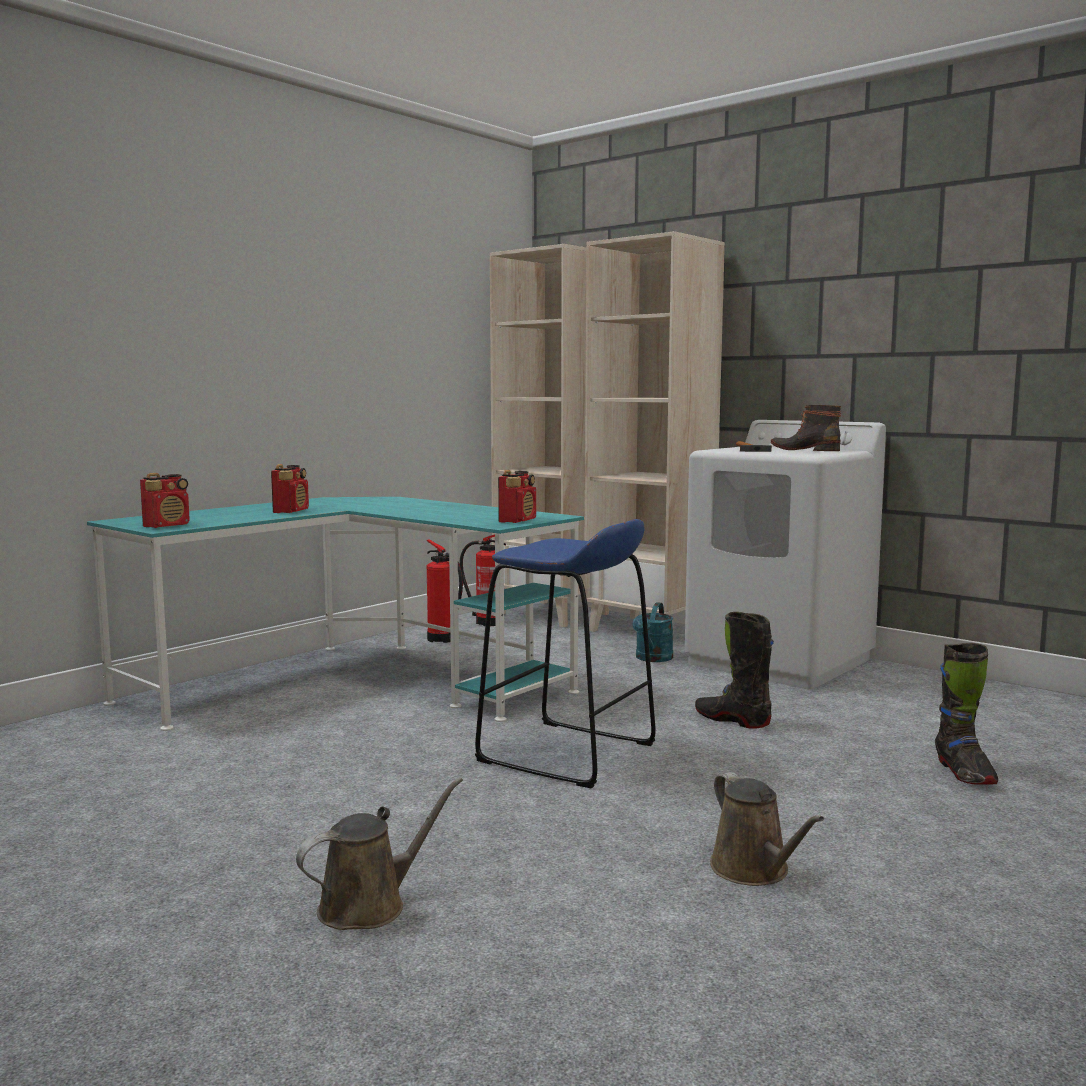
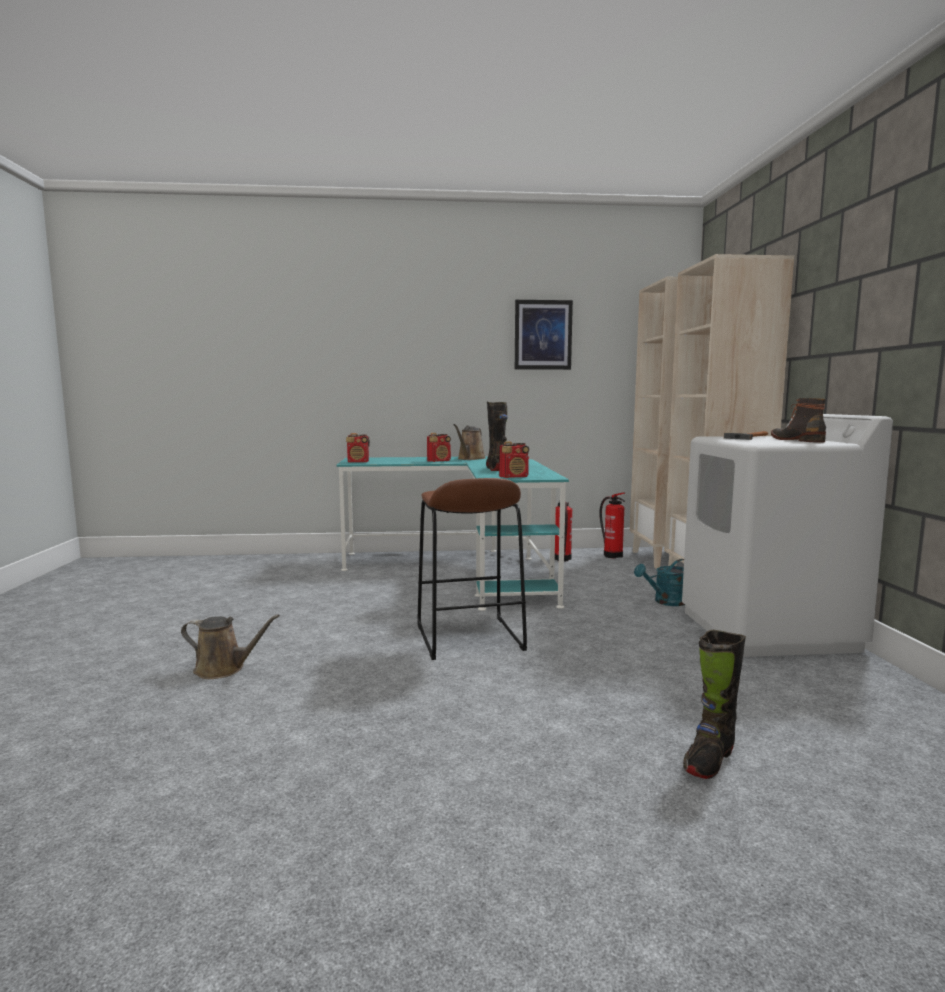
camera: 45 degrees right, 0 degrees up
blue stool [475,519,656,788] -> brown stool [417,478,527,660]
black boot [695,612,774,729] -> black boot moved to [486,401,508,471]
brown watering can [710,772,824,886] -> brown watering can moved to [453,424,486,460]
none -> picture [515,300,573,370]

